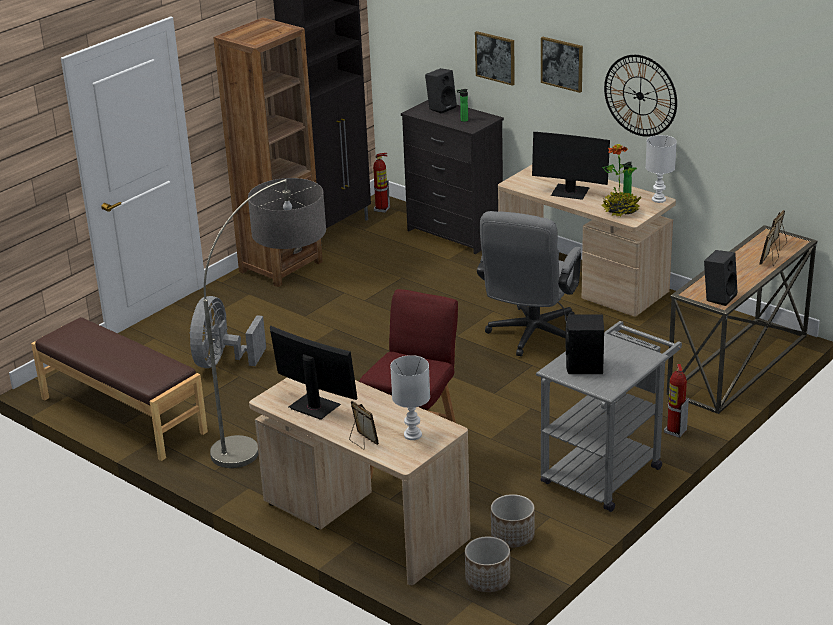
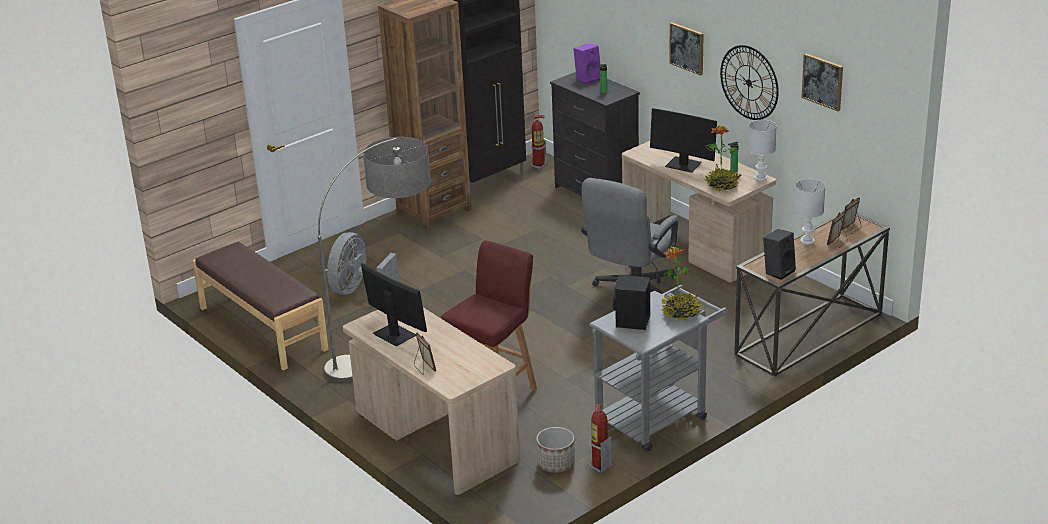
camera: 10 degrees right, 0 degrees up
white table lamp [390,355,430,440] -> white table lamp moved to [795,179,825,245]
black speaker [425,68,457,114] -> purple speaker [574,43,600,84]
planter [465,536,510,592] -> none
picture [475,31,515,86] -> picture moved to [801,54,843,111]
fire extinguisher [664,364,689,438] -> fire extinguisher moved to [589,404,612,473]
none -> potted plant [661,246,701,321]

